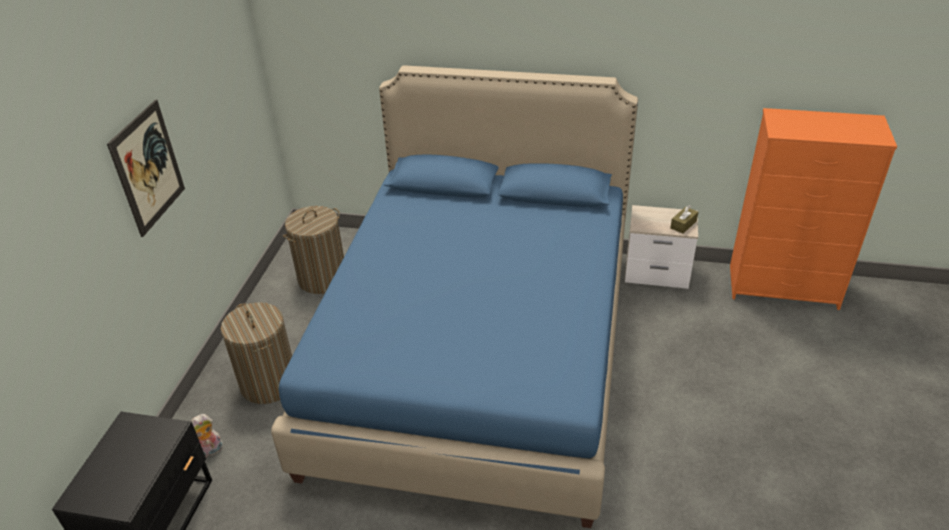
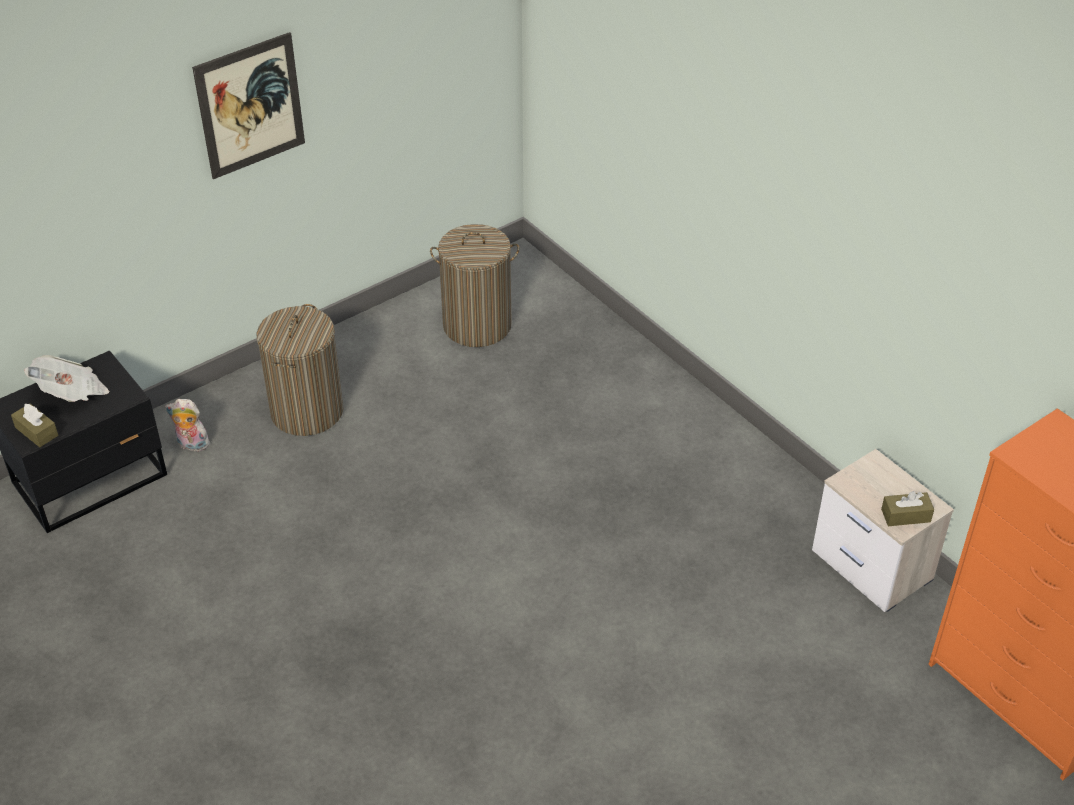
camera: 40 degrees right, 5 degrees up
blue bed [271,65,638,528] -> none
none -> brown tissue box [11,403,58,447]
none -> newspaper [24,355,109,402]

